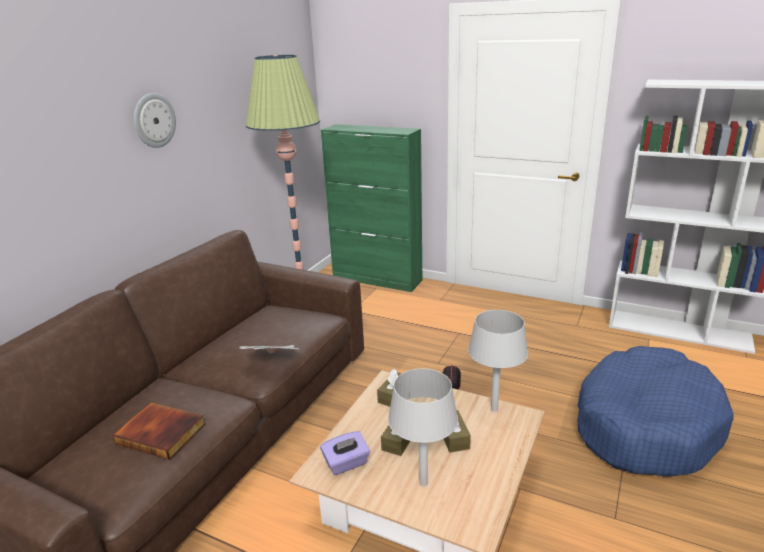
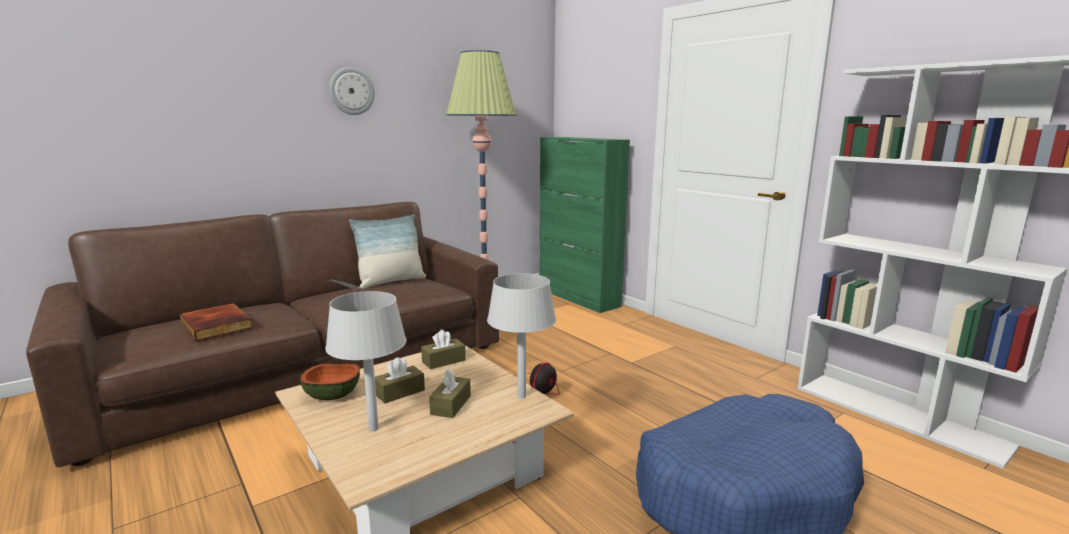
camera: 25 degrees right, 10 degrees down
purple tissue box [320,431,370,475] -> bowl [300,364,360,400]
none -> pillow [349,214,426,289]

